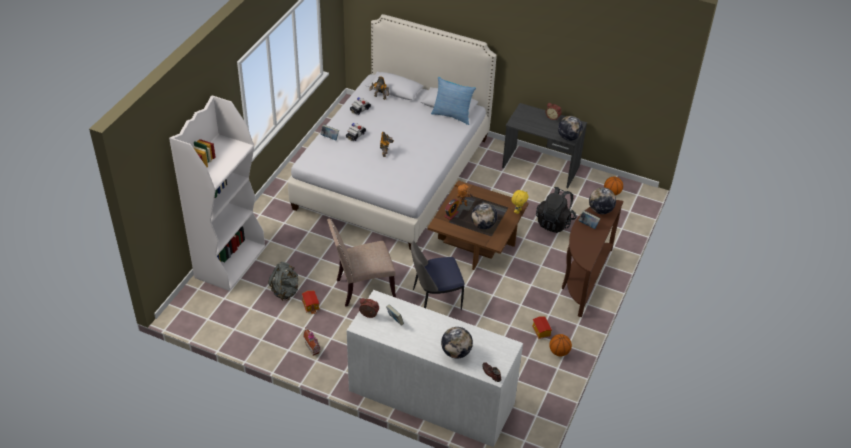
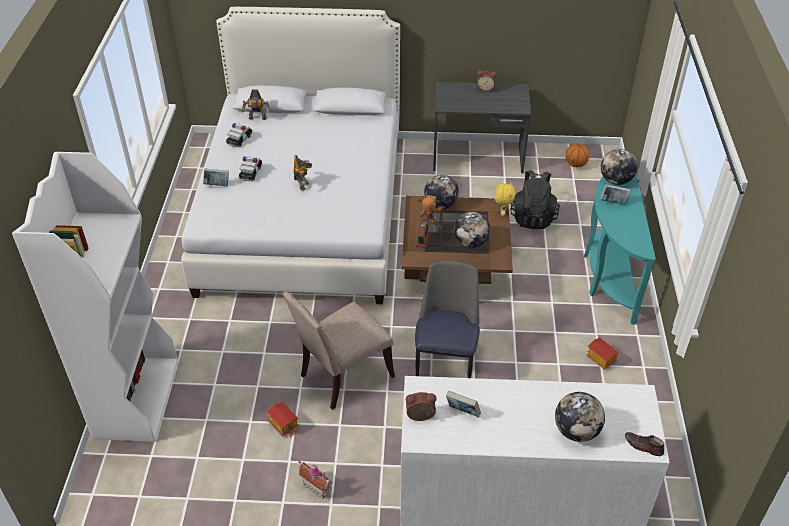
camera: 20 degrees left, 0 degrees up
grey backpack [268,262,299,301] -> none
chair [411,241,465,310] -> chair turned 135 degrees clockwise [415,261,480,378]
pillow [431,77,476,125] -> none
basketball [549,334,572,356] -> none
globe [558,116,583,141] -> globe moved to [424,174,459,209]
brown console table [562,200,623,317] -> turquoise console table [584,174,656,325]

